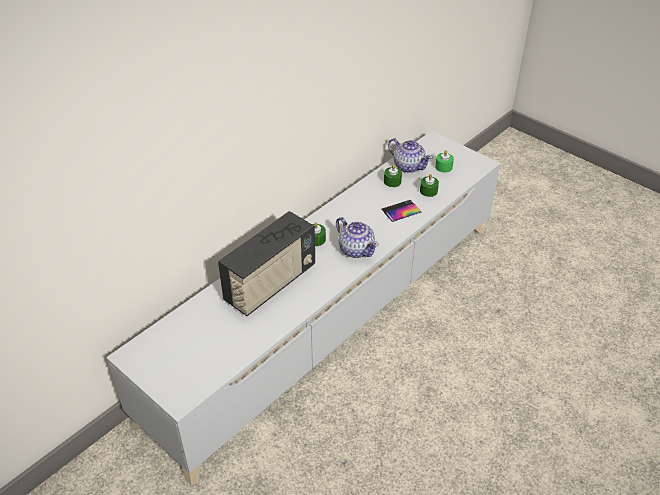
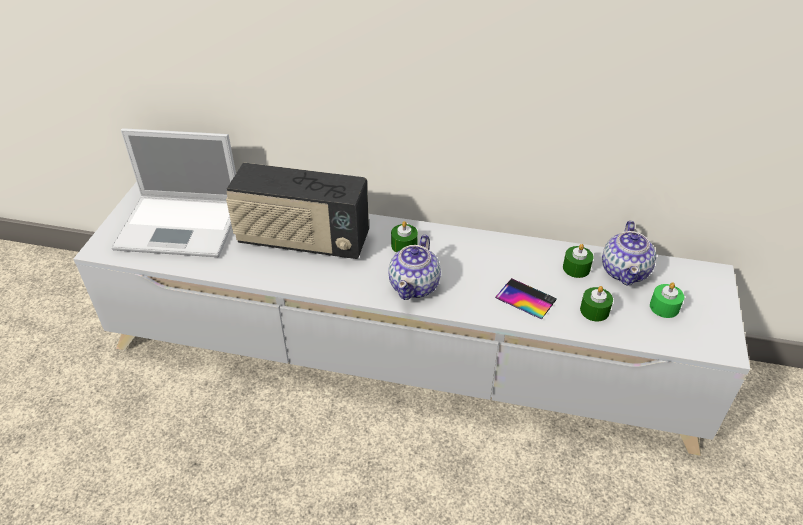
camera: 60 degrees right, 0 degrees up
none -> laptop [111,128,236,257]

